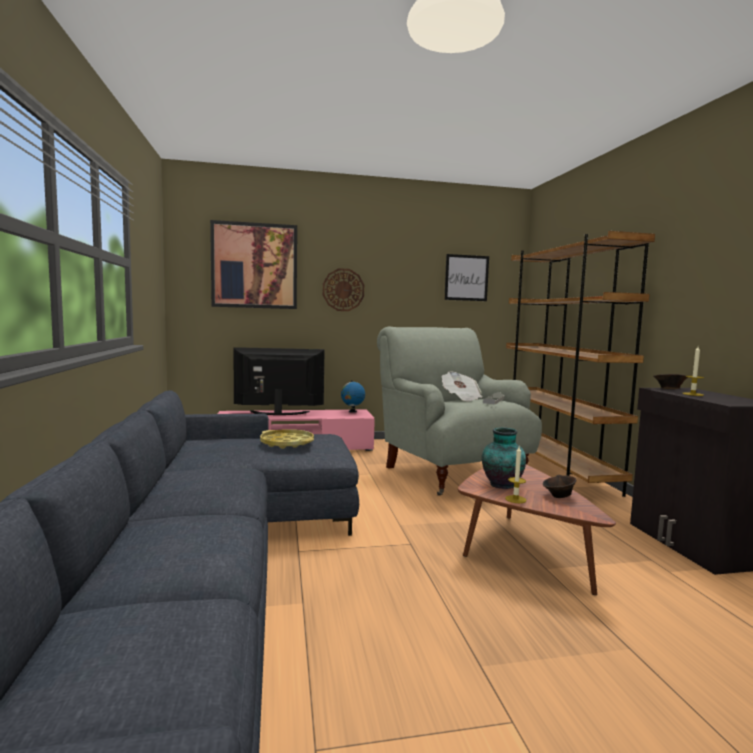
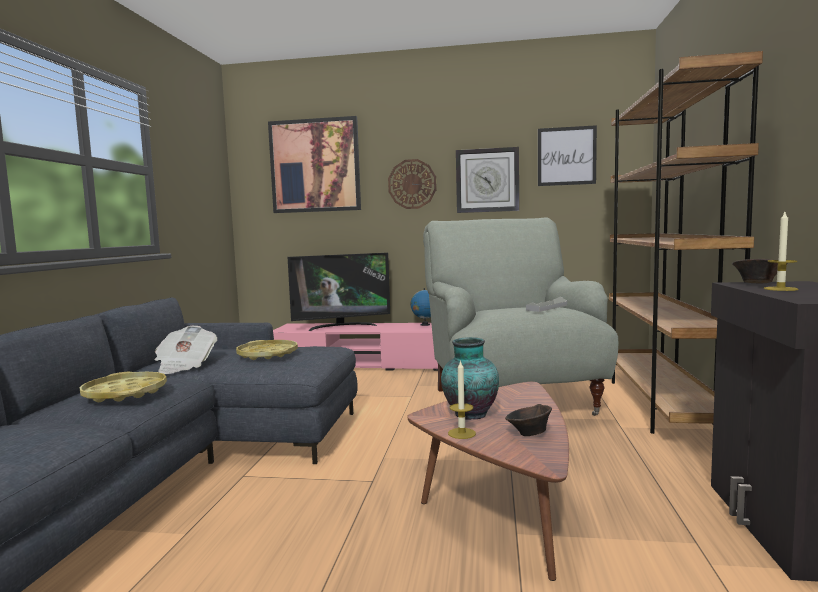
camera: 20 degrees right, 0 degrees up
television [234,347,325,415] -> television turned 150 degrees clockwise [288,253,390,331]
newspaper [442,371,483,402] -> newspaper moved to [155,326,217,374]
none -> yellow tray [80,372,167,402]
none -> wall clock [456,147,519,213]

